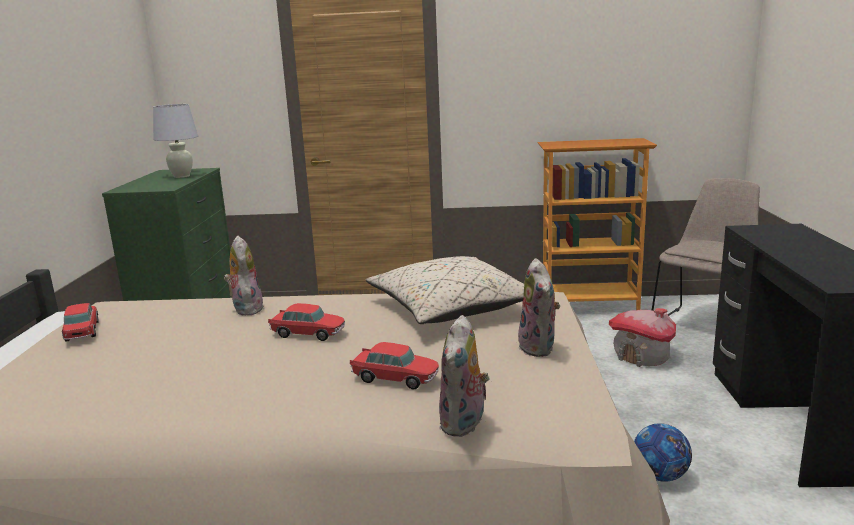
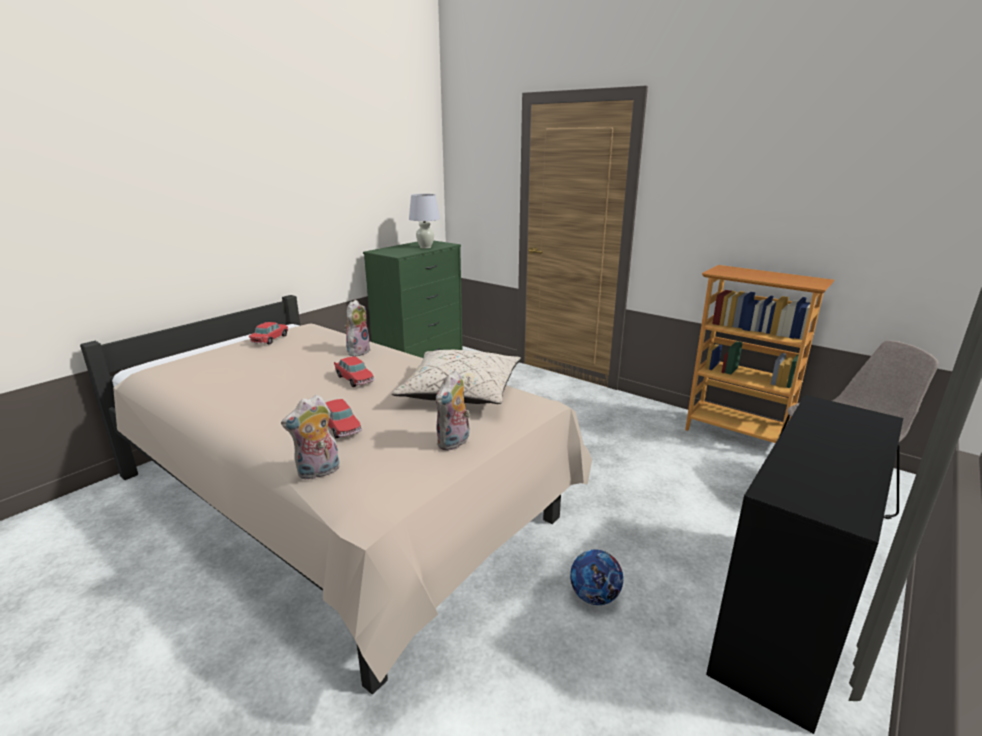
camera: 35 degrees right, 5 degrees up
toy house [609,308,676,367] -> none

